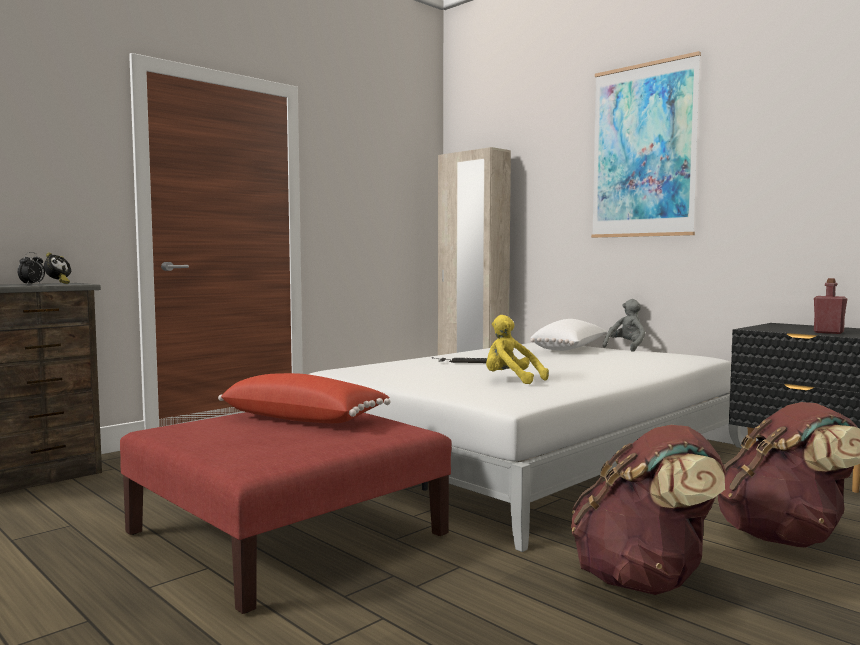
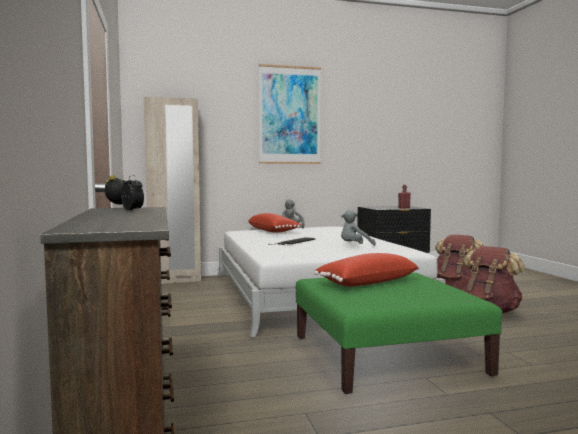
camera: 60 degrees left, 0 degrees up
red ottoman [120,412,452,614] -> green ottoman [296,273,502,394]
yellow plush toy [486,315,549,384] -> grey plush toy [341,210,376,246]
white pillow [530,319,607,351] -> red pillow [248,213,301,233]

